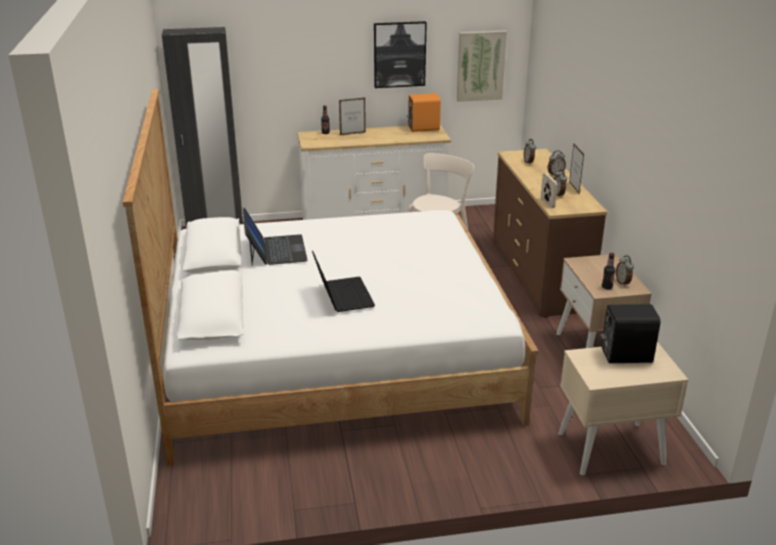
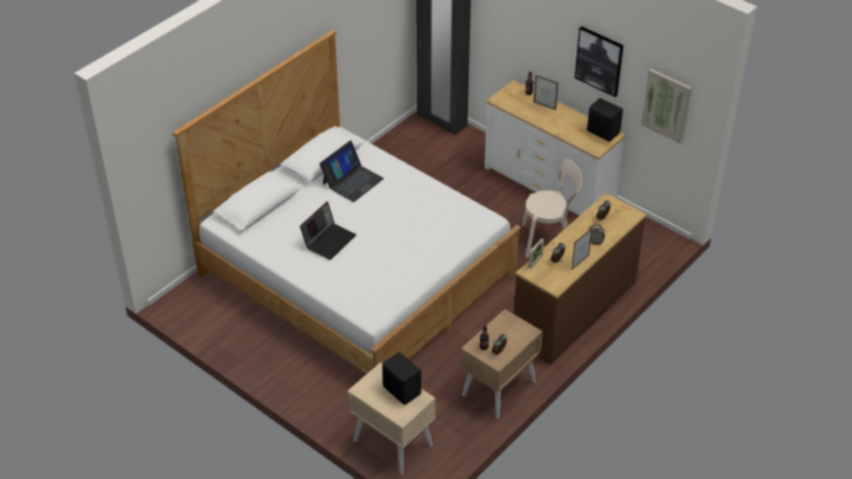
camera: 50 degrees right, 15 degrees up
orange speaker [407,93,441,132] -> black speaker [587,98,623,142]

